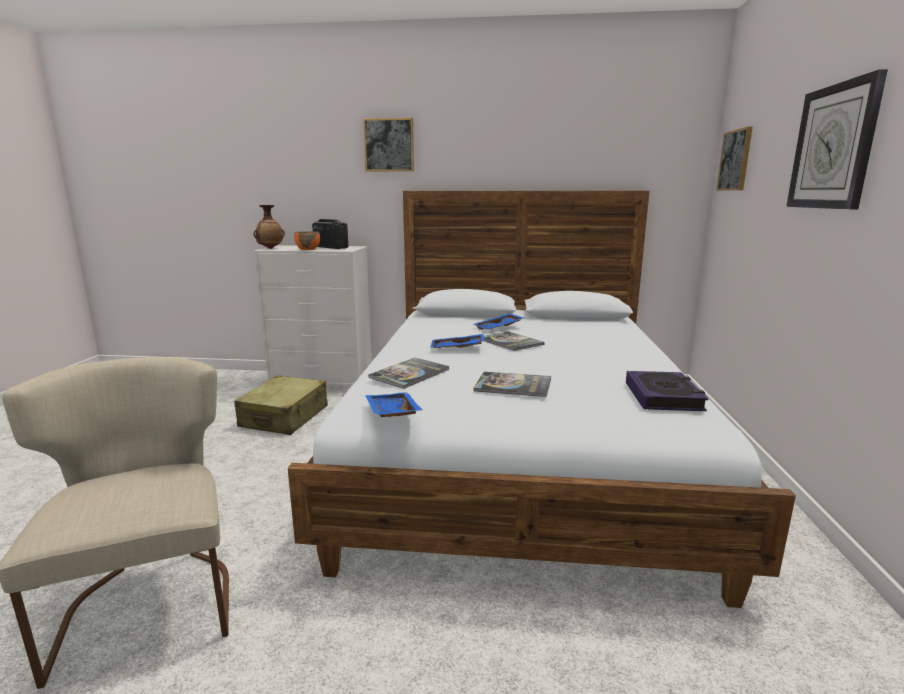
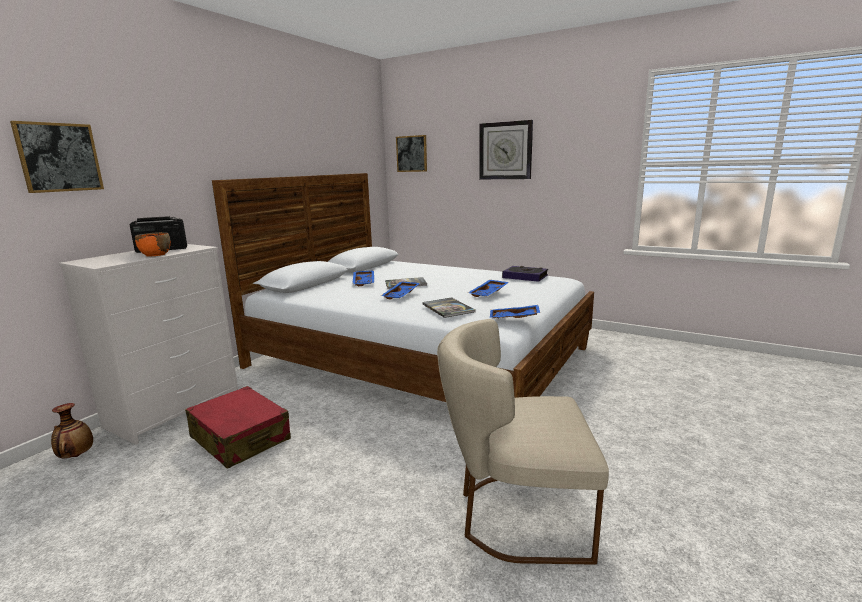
camera: 65 degrees left, 0 degrees up
beige suitcase [234,375,328,435] -> red suitcase [185,386,291,469]
vase [253,205,285,249] -> vase moved to [51,403,93,458]
picture [363,118,414,171] -> picture moved to [10,121,104,193]
book [474,372,551,397] -> blue tray [468,280,509,297]

